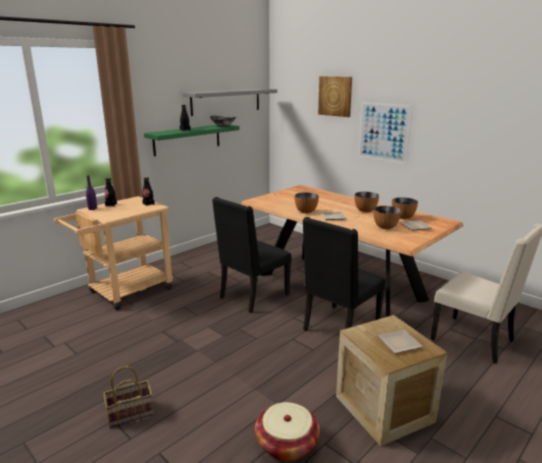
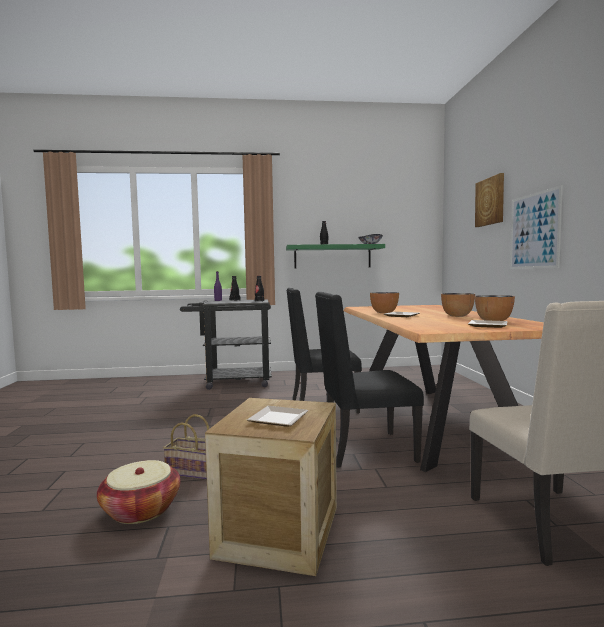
camera: 40 degrees right, 15 degrees down
beige cart [54,196,173,310] -> black cart [180,299,272,390]
basket [103,366,154,428] -> basket moved to [163,414,209,479]
grey shelf [183,89,277,116] -> none
bowl [374,206,401,229] -> none

